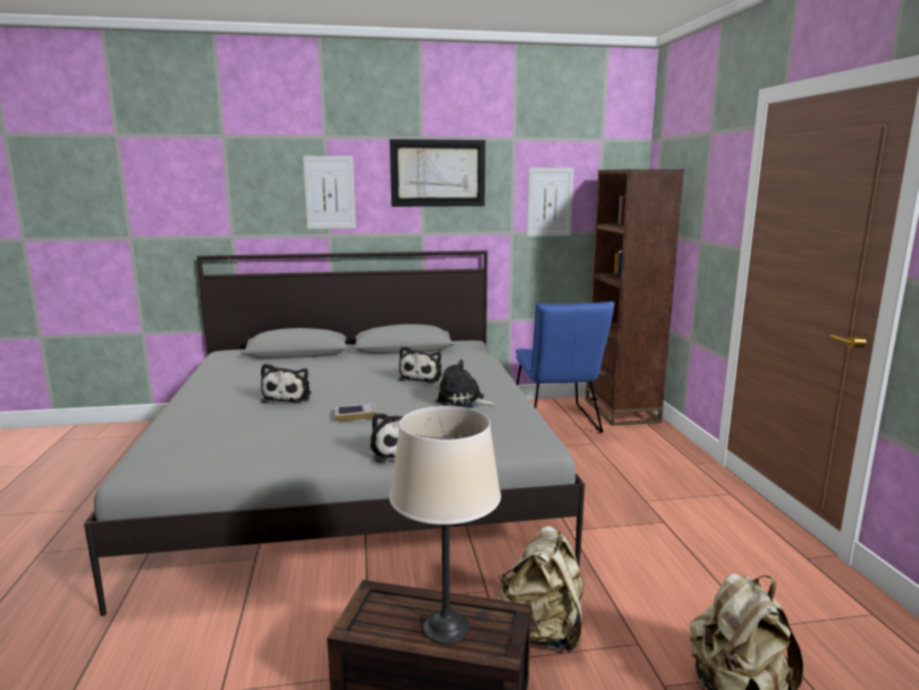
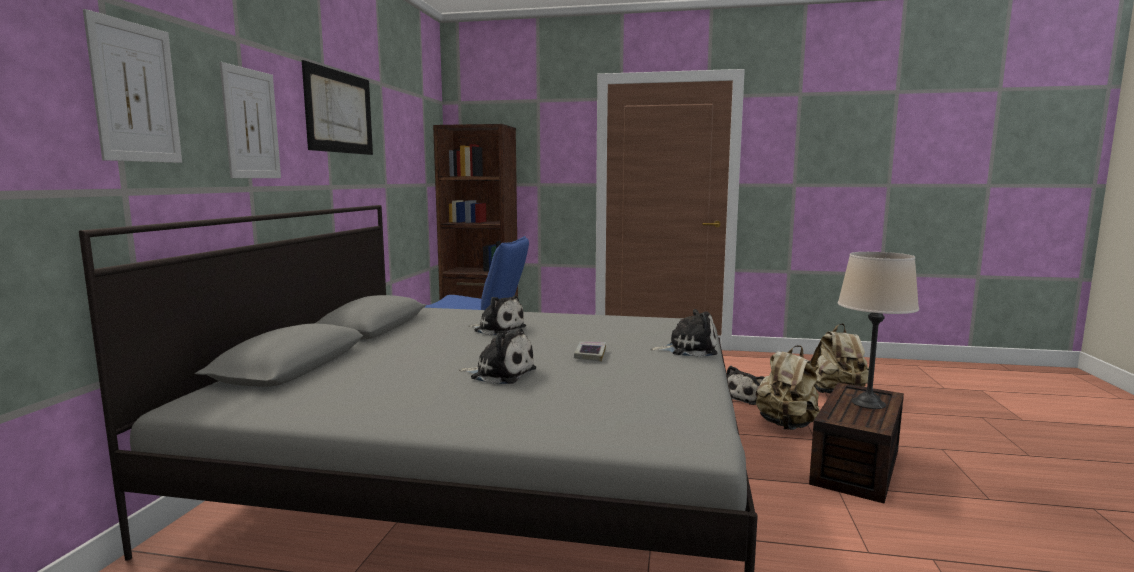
camera: 70 degrees left, 5 degrees down
plush toy [435,359,497,408] -> plush toy moved to [727,366,765,405]
picture [527,168,574,237] -> picture moved to [83,9,182,163]

